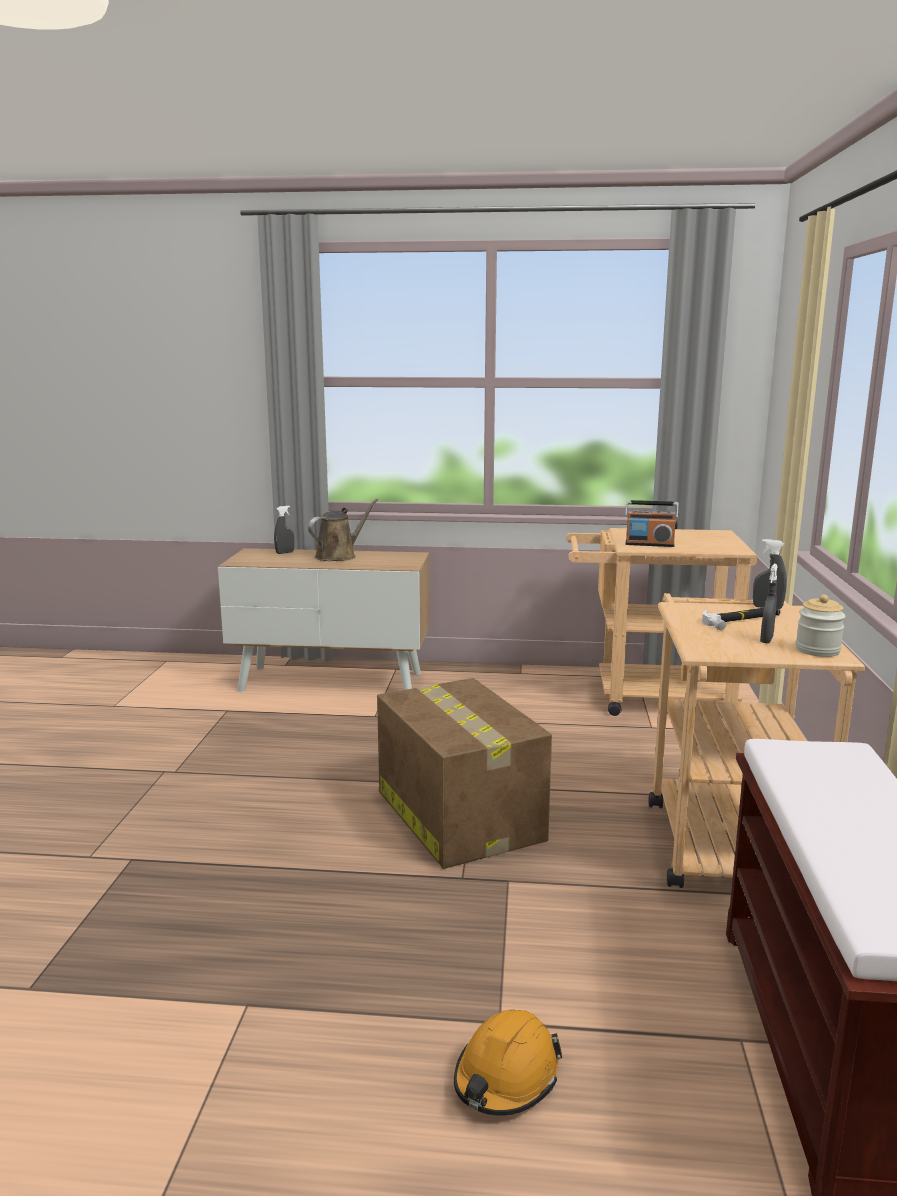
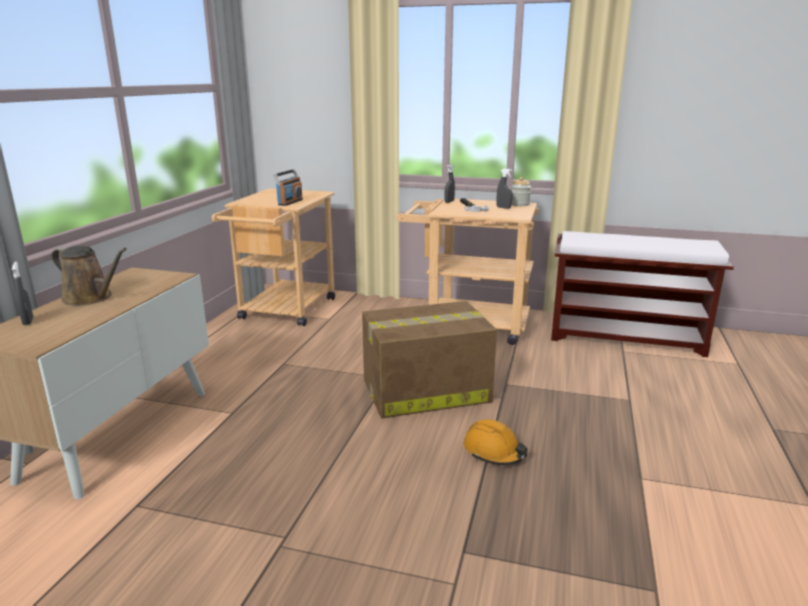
camera: 80 degrees left, 5 degrees up
brown watering can [308,498,378,561] -> brown watering can turned 150 degrees clockwise [51,246,127,306]
orange hard hat [454,1010,562,1116] -> orange hard hat moved to [464,419,528,465]

